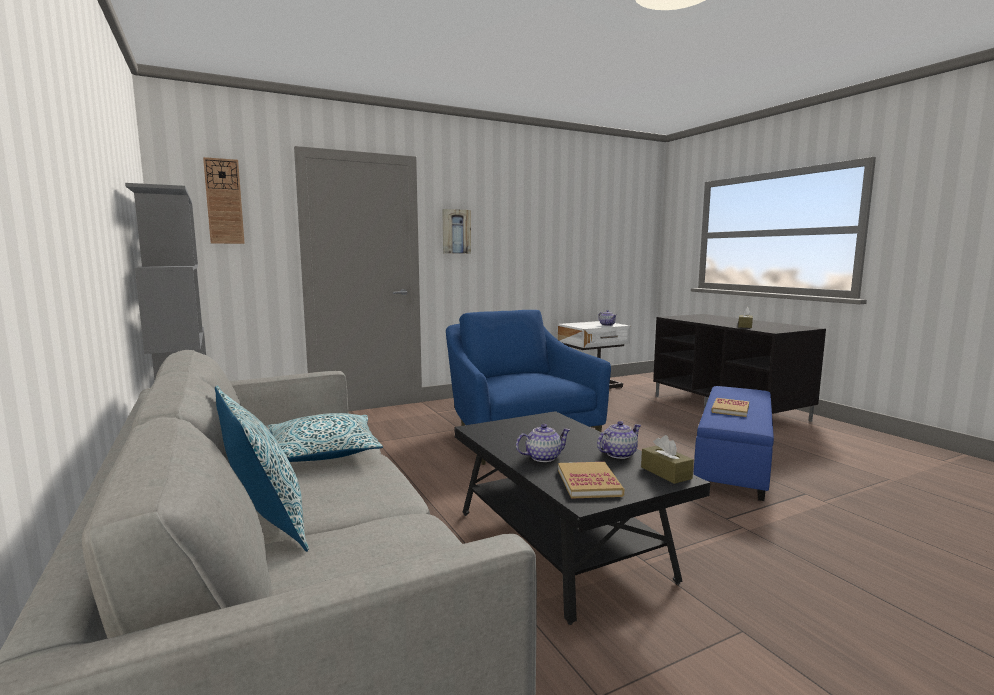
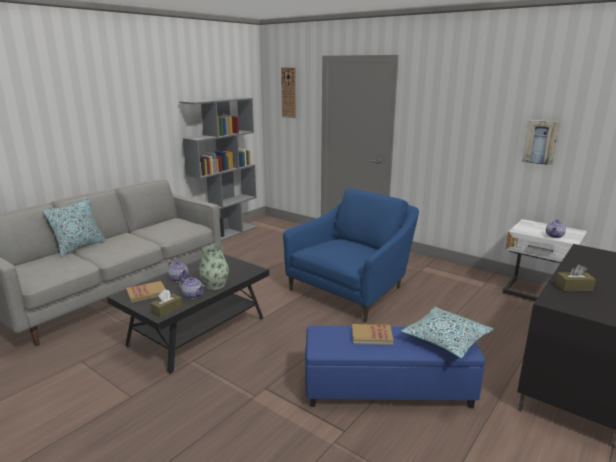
camera: 65 degrees right, 10 degrees up
pillow [268,413,383,462] -> pillow moved to [401,306,494,359]
picture [442,209,471,254] -> picture moved to [522,120,560,165]
none -> vase [199,245,229,290]

